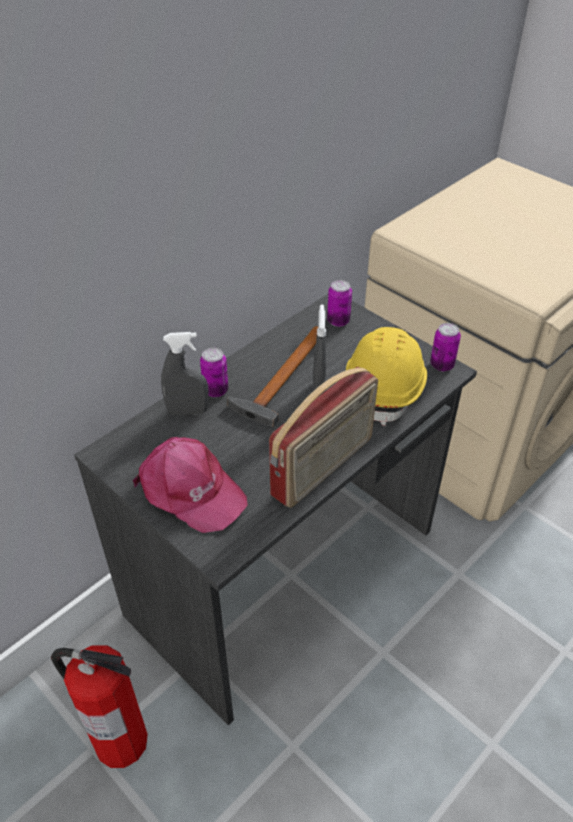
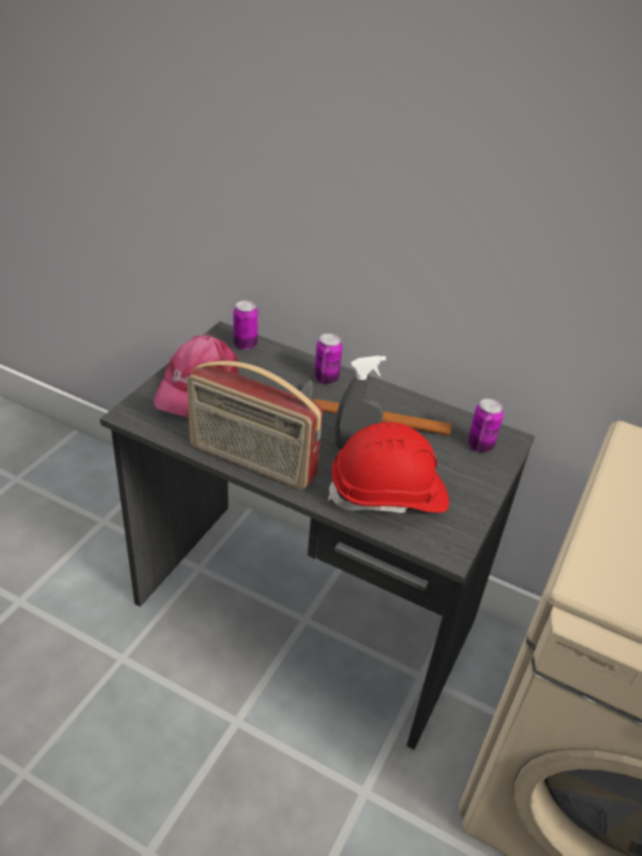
camera: 70 degrees right, 5 degrees down
fire extinguisher [51,645,148,768] -> none
grey spray bottle [161,332,209,415] -> none
yellow hard hat [346,327,427,426] -> red hard hat [328,422,449,514]
can [430,323,461,371] -> can moved to [233,300,258,350]

